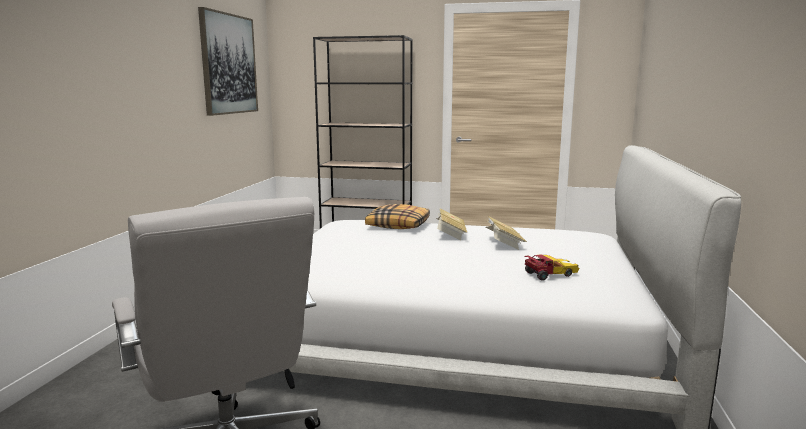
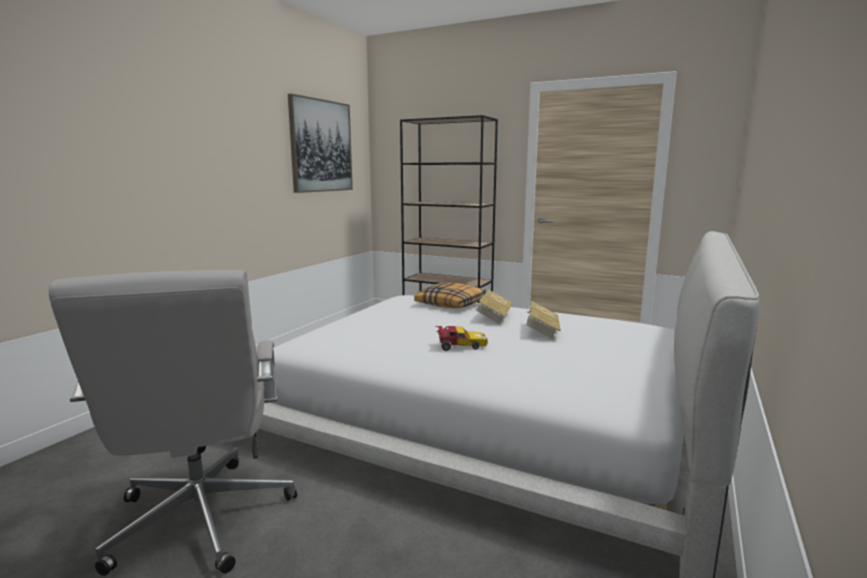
camera: 15 degrees right, 0 degrees up
toy car [524,254,579,281] -> toy car moved to [435,326,488,351]

